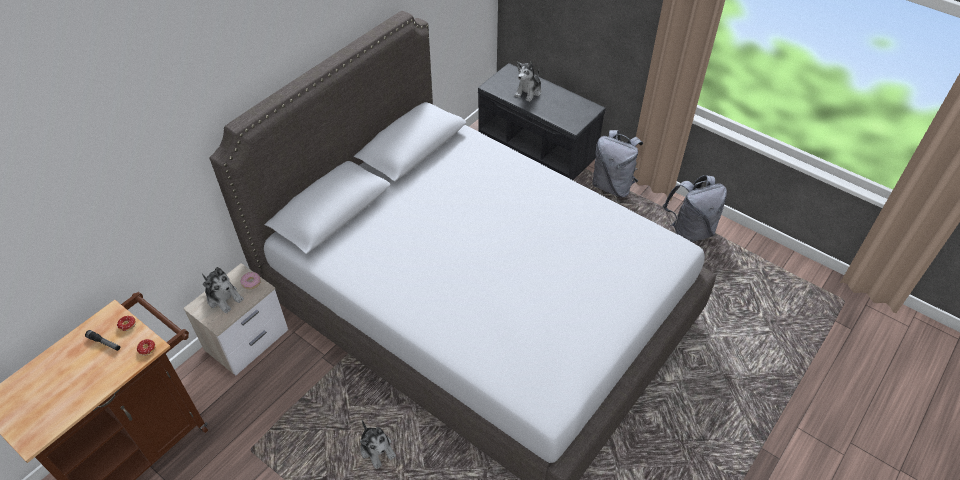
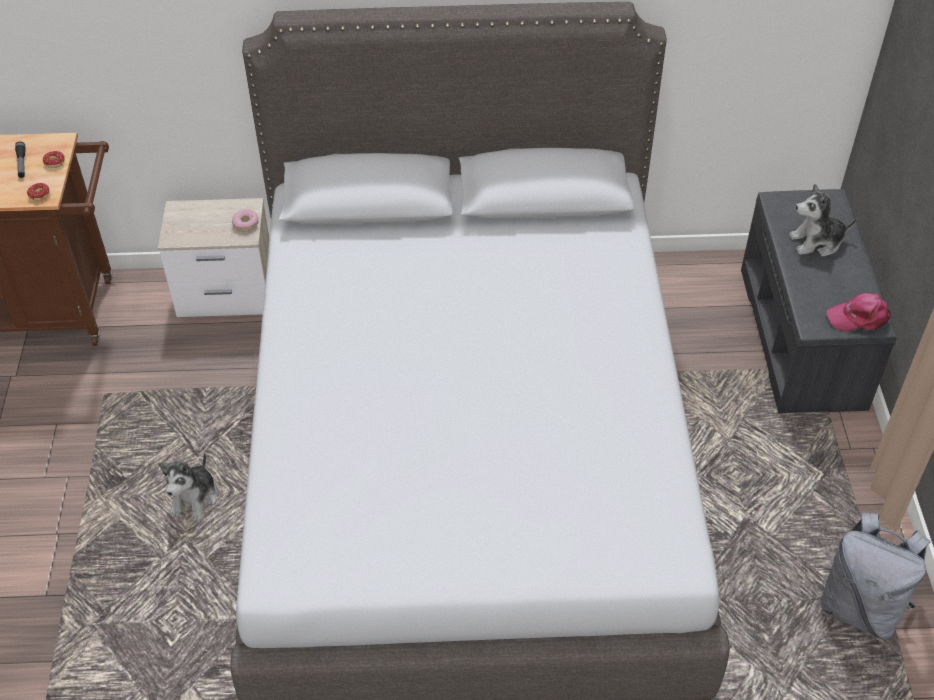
camera: 50 degrees right, 0 degrees up
plush toy [202,267,244,313] -> none
grey backpack [592,130,643,198] -> none
none -> pink cap [826,293,891,332]

